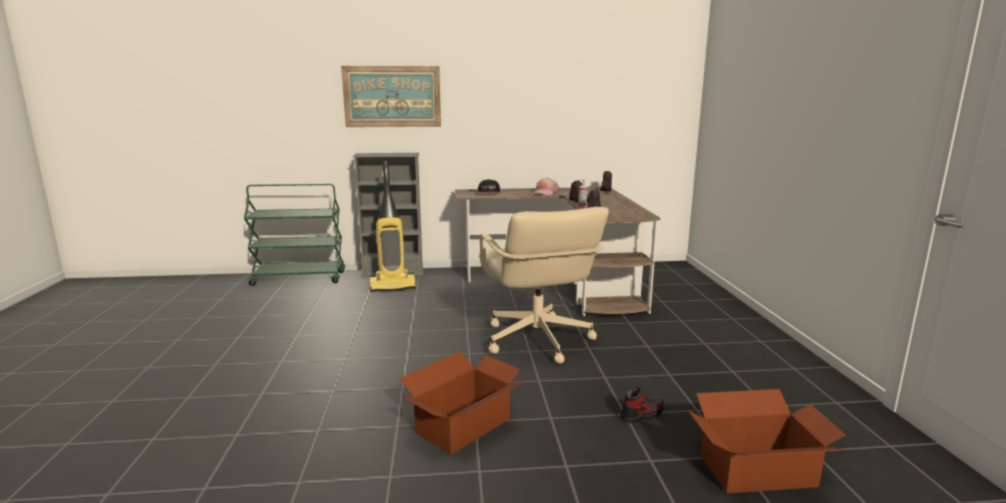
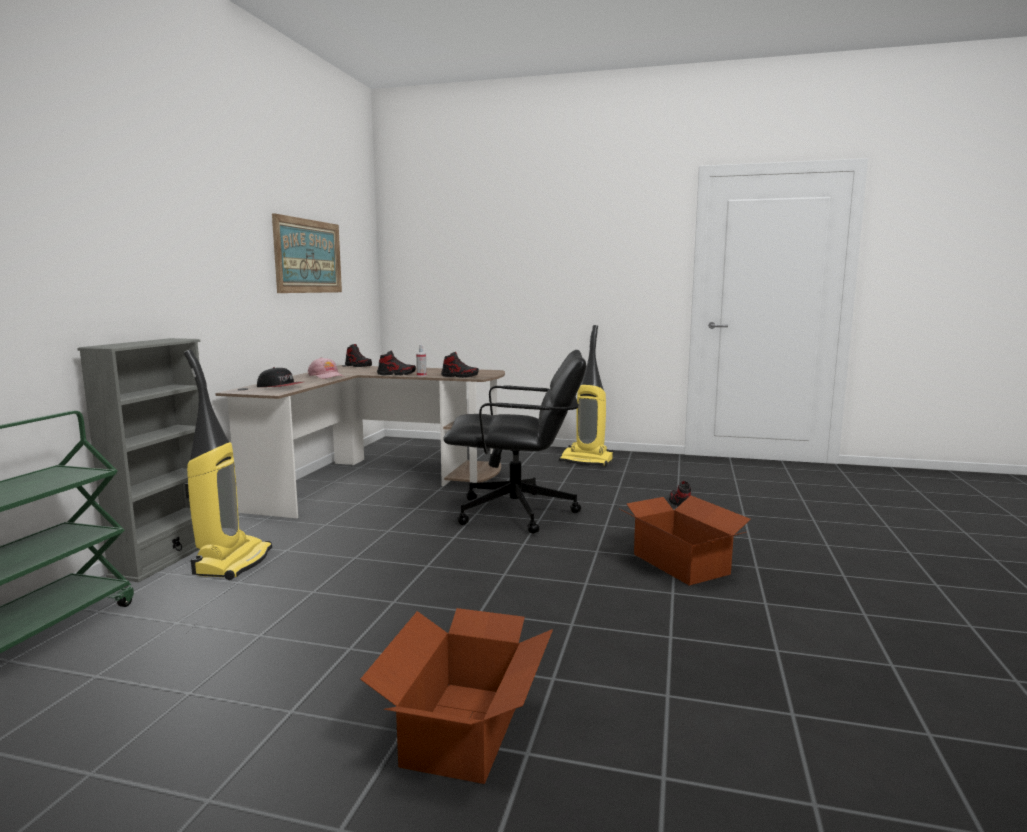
camera: 70 degrees left, 5 degrees down
picture [341,66,441,127] -> picture moved to [272,213,342,293]
beige office chair [479,207,609,363] -> black office chair [443,350,586,534]
cardboard box [688,389,846,493] -> cardboard box moved to [360,608,553,784]
none -> vacuum cleaner [559,325,613,467]

